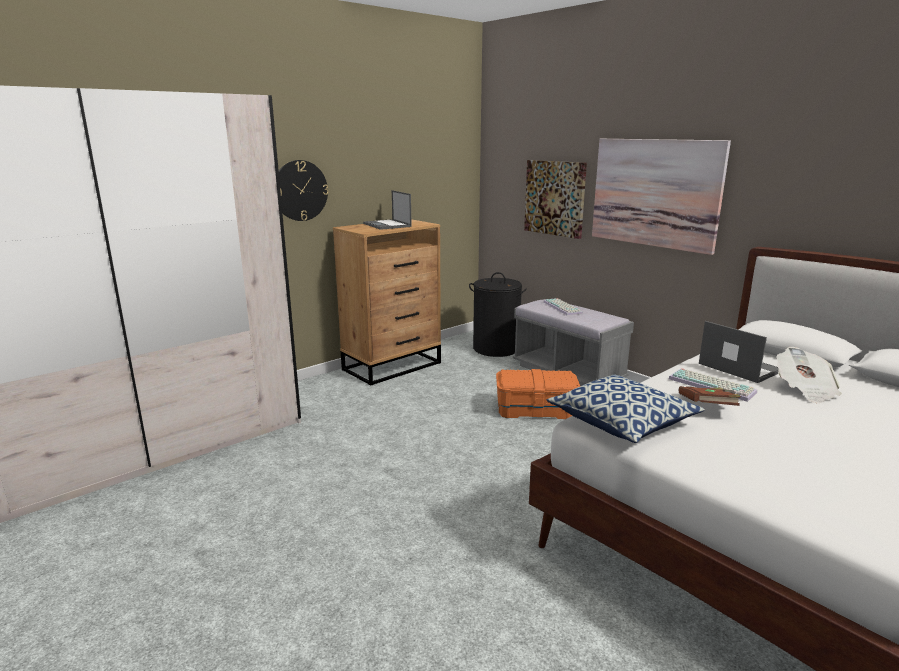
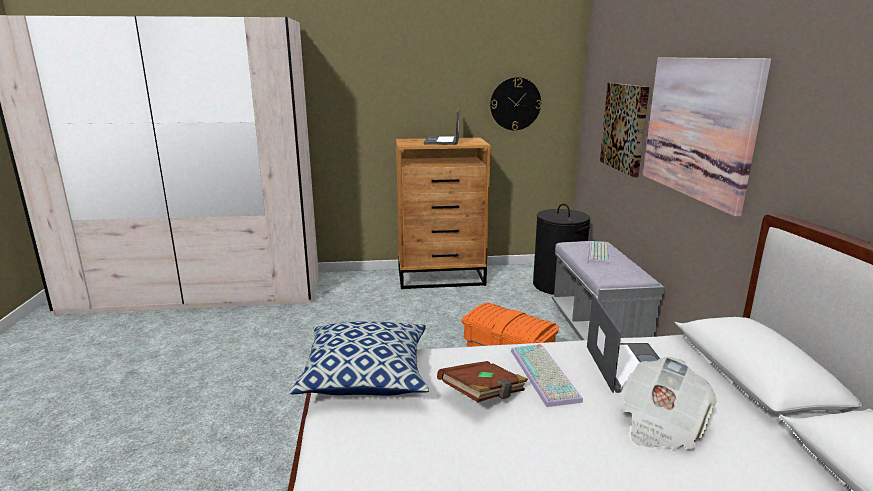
camera: 35 degrees right, 0 degrees up
wall clock [279,160,329,221] -> wall clock moved to [490,77,541,130]

